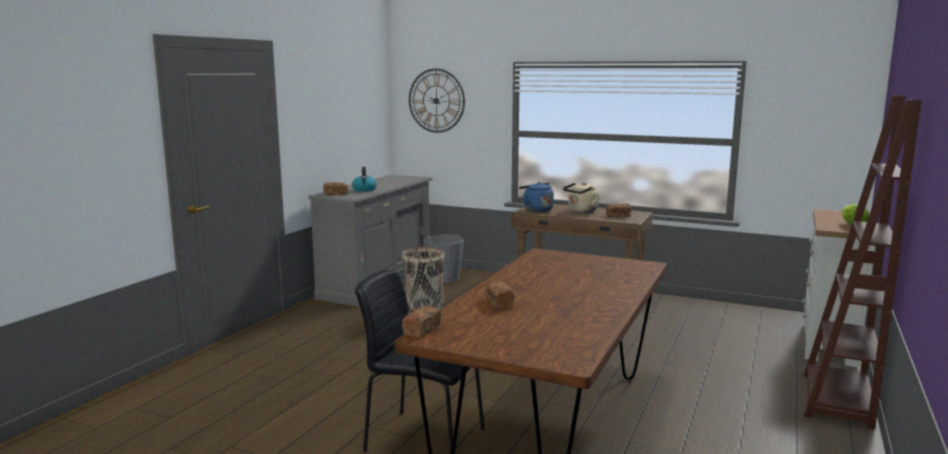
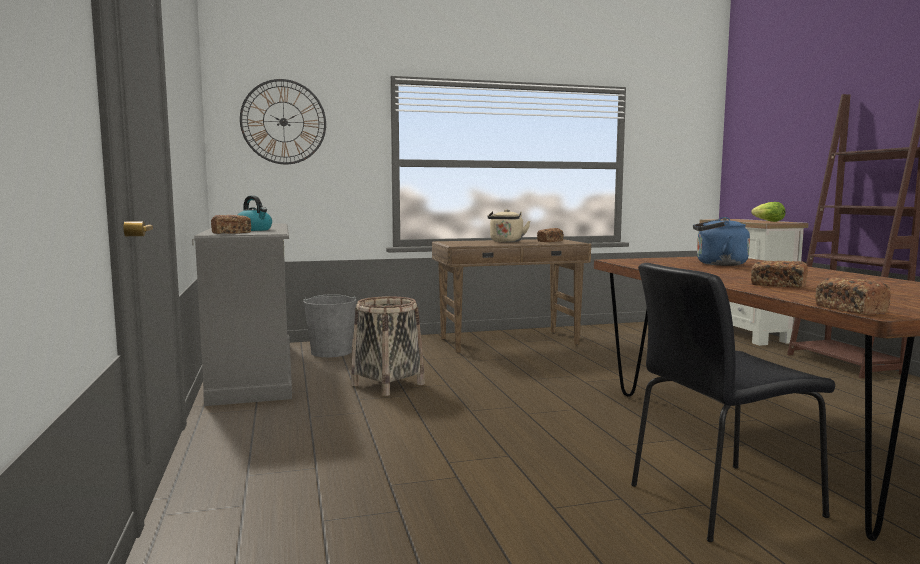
camera: 40 degrees left, 5 degrees down
blue kettle [519,182,554,212] -> blue kettle moved to [693,217,750,266]

